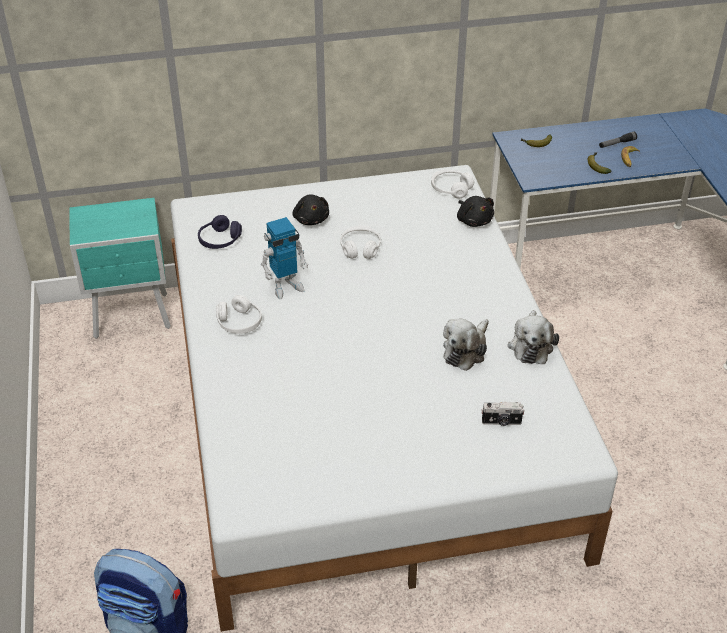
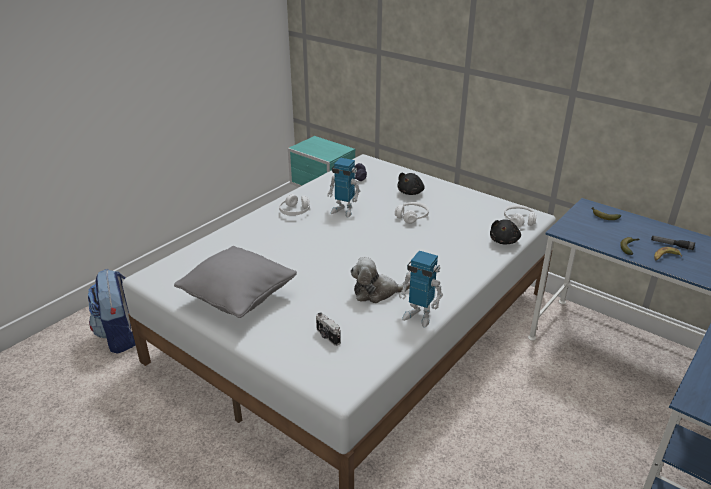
camera: 50 degrees right, 10 degrees down
plush toy [508,310,559,364] -> toy robot [399,251,443,328]
none -> grey pillow [174,246,297,318]

